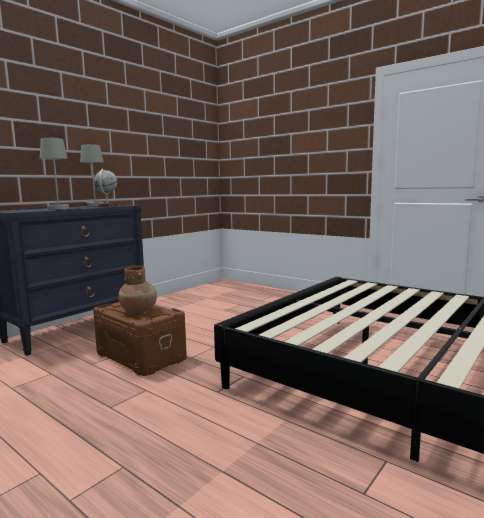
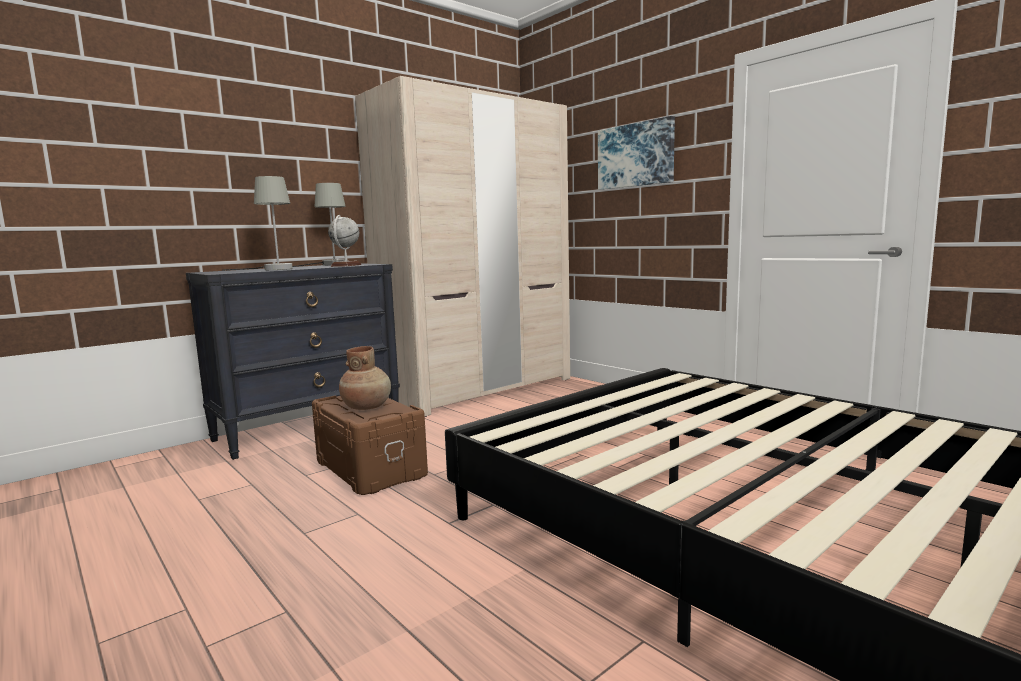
camera: 10 degrees right, 0 degrees up
none -> beige wardrobe [355,76,570,417]
none -> picture [598,116,675,190]

